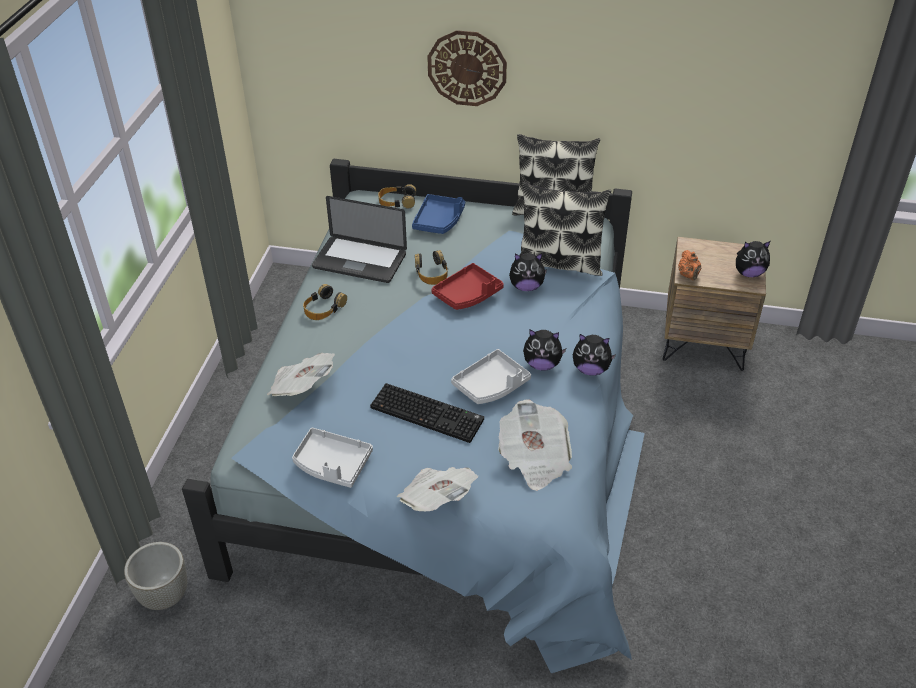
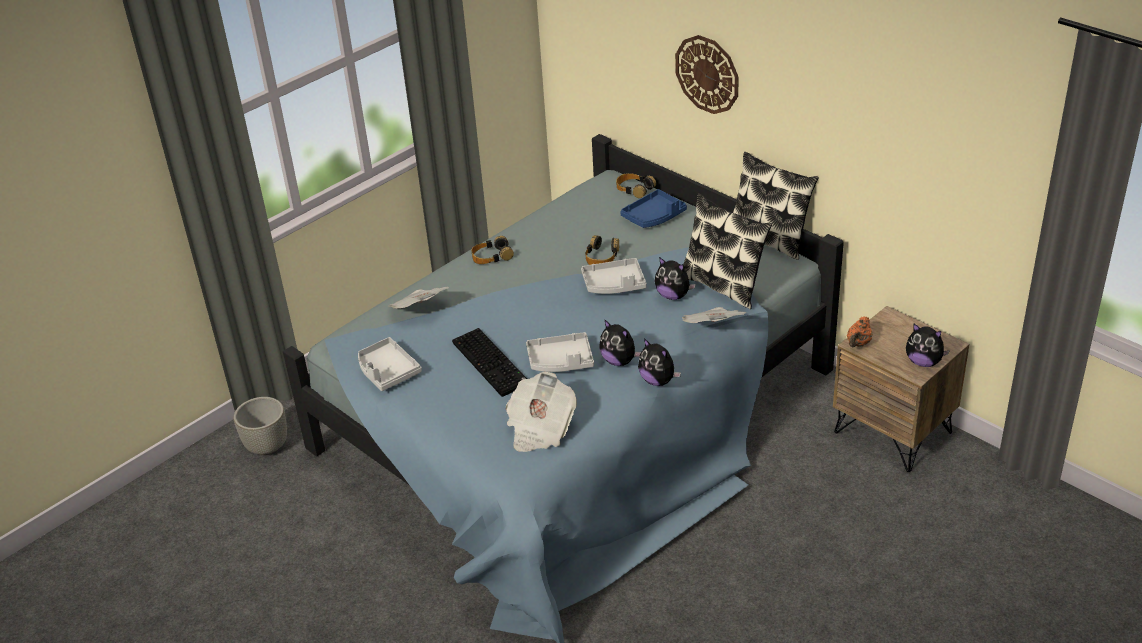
camera: 35 degrees right, 5 degrees down
laptop [312,196,407,283] -> none
newspaper [396,467,478,511] -> newspaper moved to [682,307,746,323]
red tray [431,263,504,310] -> grey tray [581,258,647,294]

